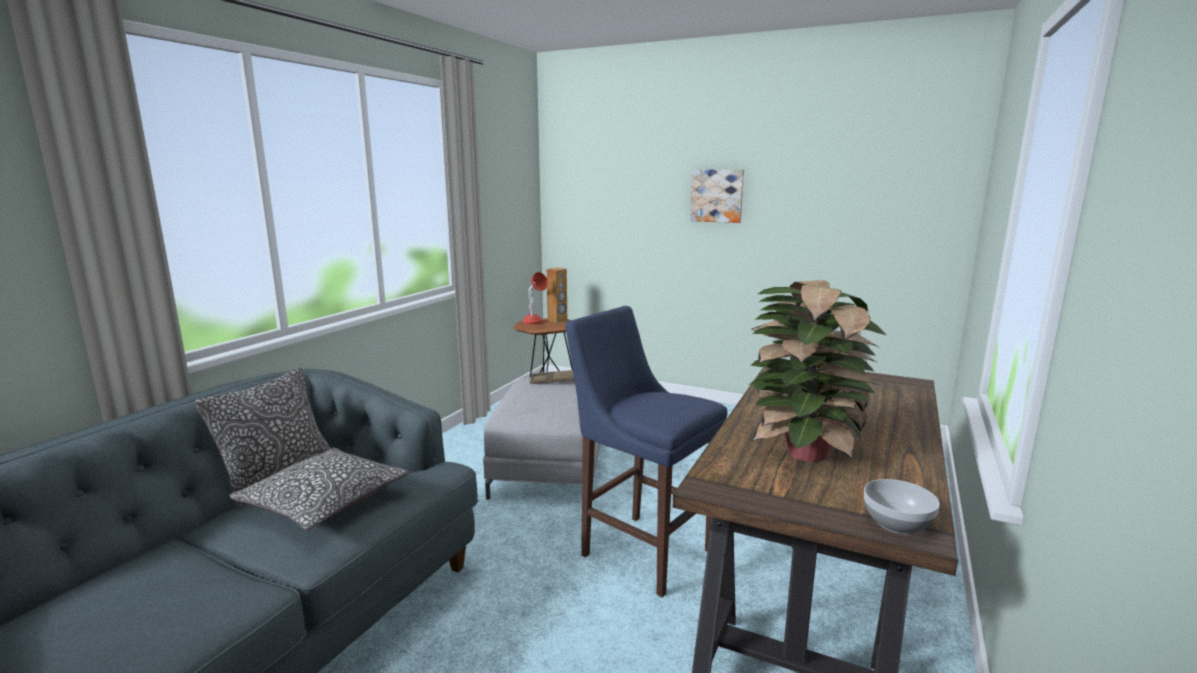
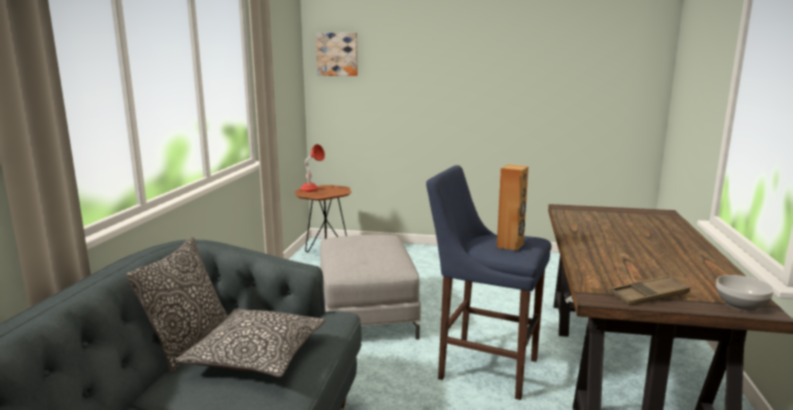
camera: 15 degrees left, 0 degrees up
brown tray [530,370,574,384] -> brown tray moved to [610,276,690,305]
brown speaker [547,267,567,323] -> brown speaker moved to [497,165,529,251]
picture [690,169,744,223] -> picture moved to [316,33,358,76]
potted plant [749,280,886,462] -> none

